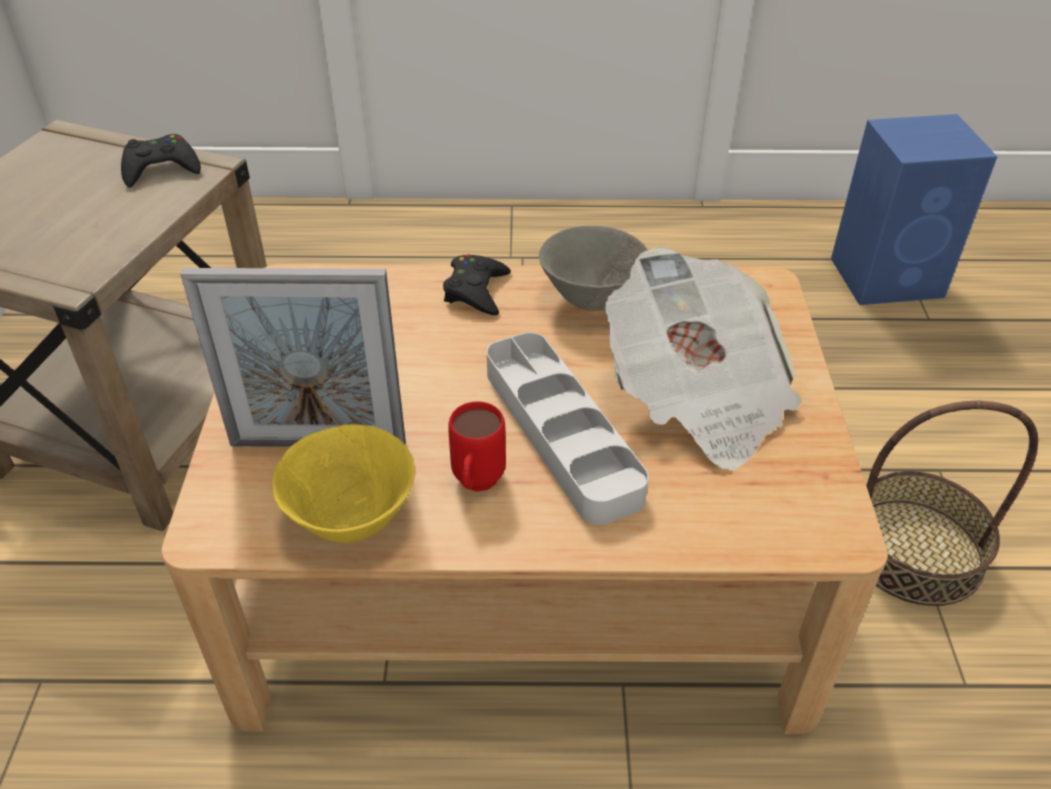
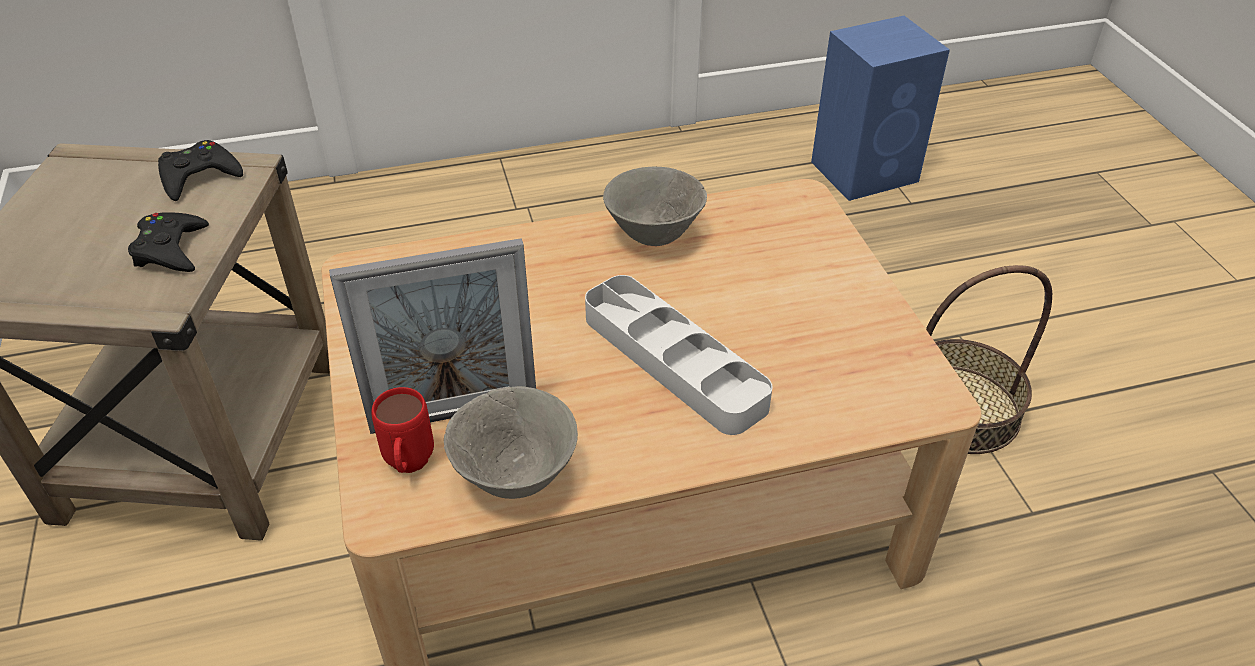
camera: 15 degrees left, 0 degrees up
yellow bowl [272,424,415,543] -> grey bowl [444,386,578,499]
black game controller [443,254,511,315] -> black game controller moved to [128,212,209,272]
red mug [448,401,506,491] -> red mug moved to [371,387,434,473]
newspaper [605,247,802,470] -> none

